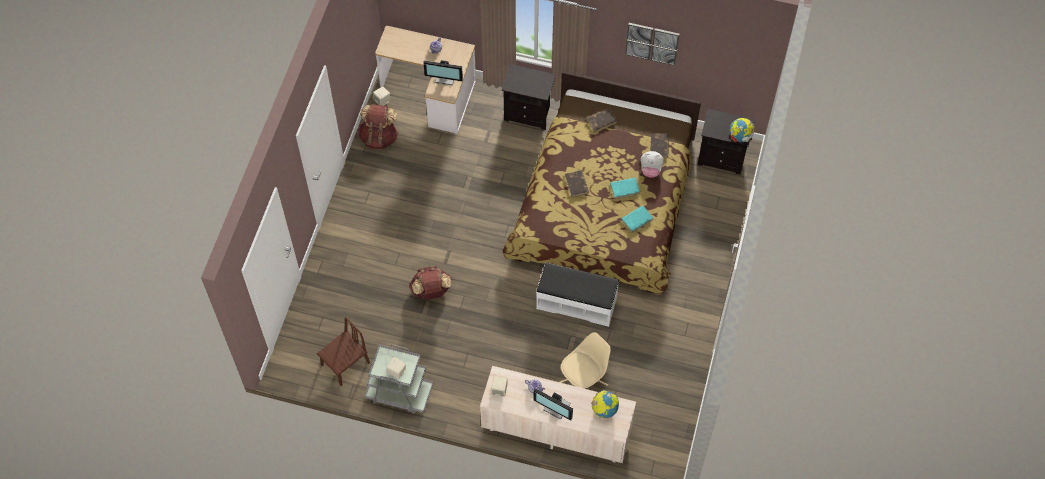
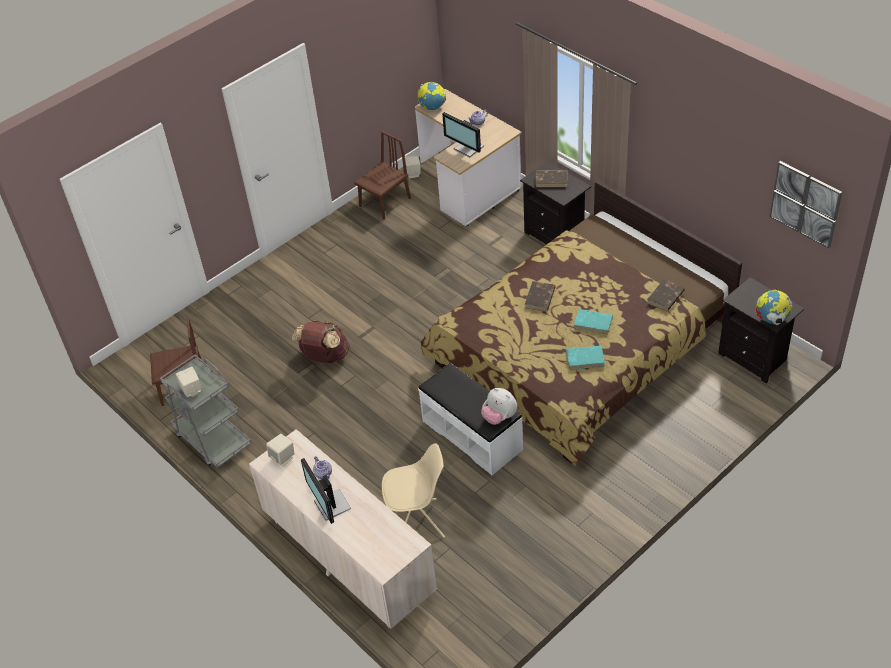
camera: 35 degrees right, 15 degrees down
brown backpack [358,104,398,150] -> brown chair [354,131,411,220]
brown book [586,109,617,133] -> brown book moved to [536,170,567,187]
globe [591,390,619,418] -> globe moved to [417,82,446,110]
picture [625,23,679,66] -> picture moved to [769,161,842,249]
plush toy [641,151,664,178] -> plush toy moved to [481,388,517,425]

